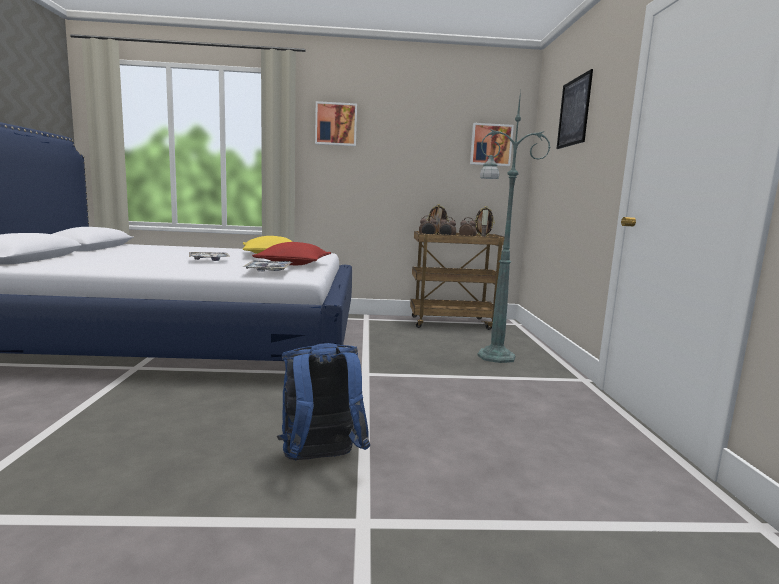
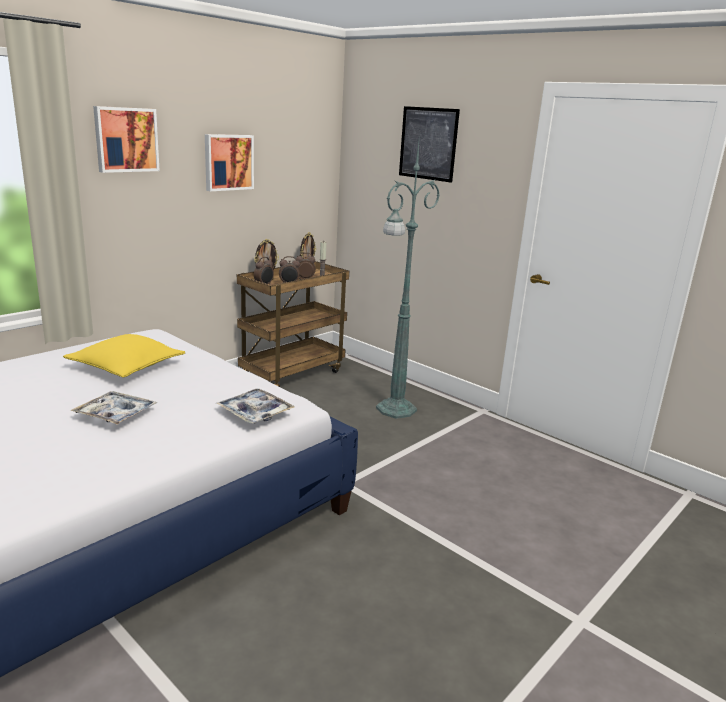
camera: 45 degrees left, 10 degrees up
red pillow [252,242,331,265] -> none
blue backpack [277,343,370,460] -> none
picture [470,123,514,166] -> picture moved to [205,134,254,191]

